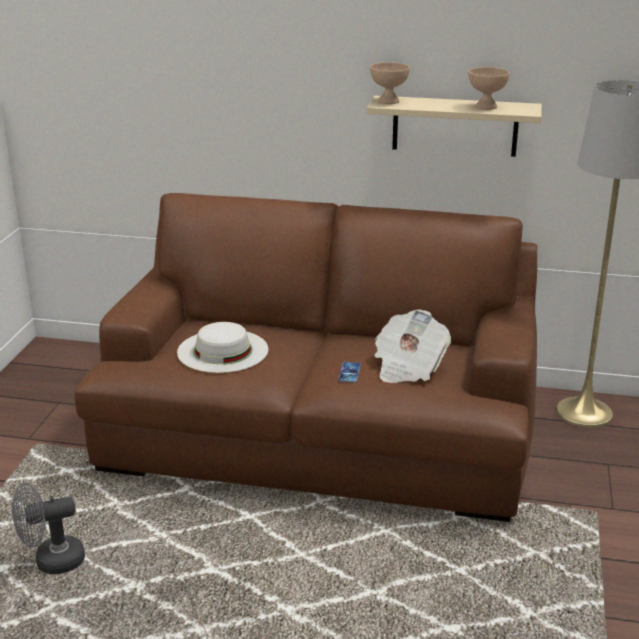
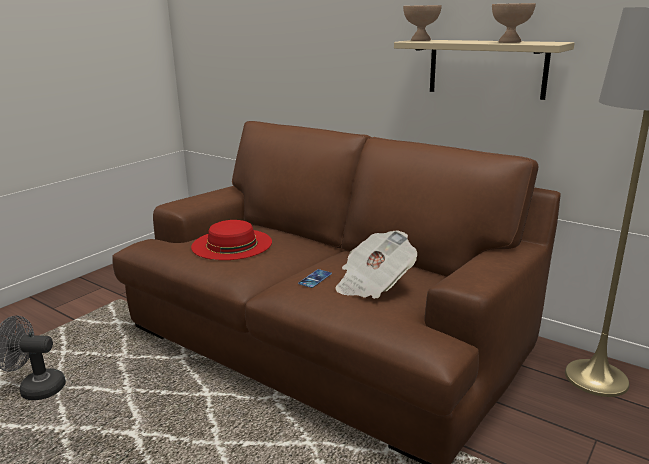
camera: 25 degrees right, 5 degrees down
white hat [177,322,268,373] -> red hat [191,220,272,260]

